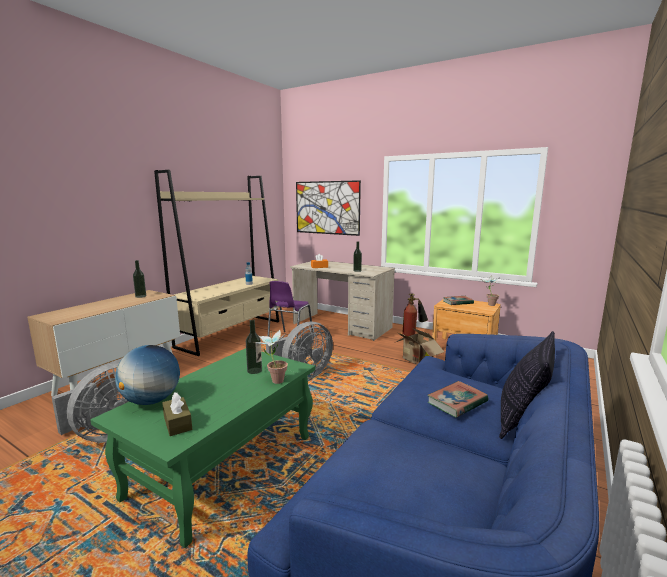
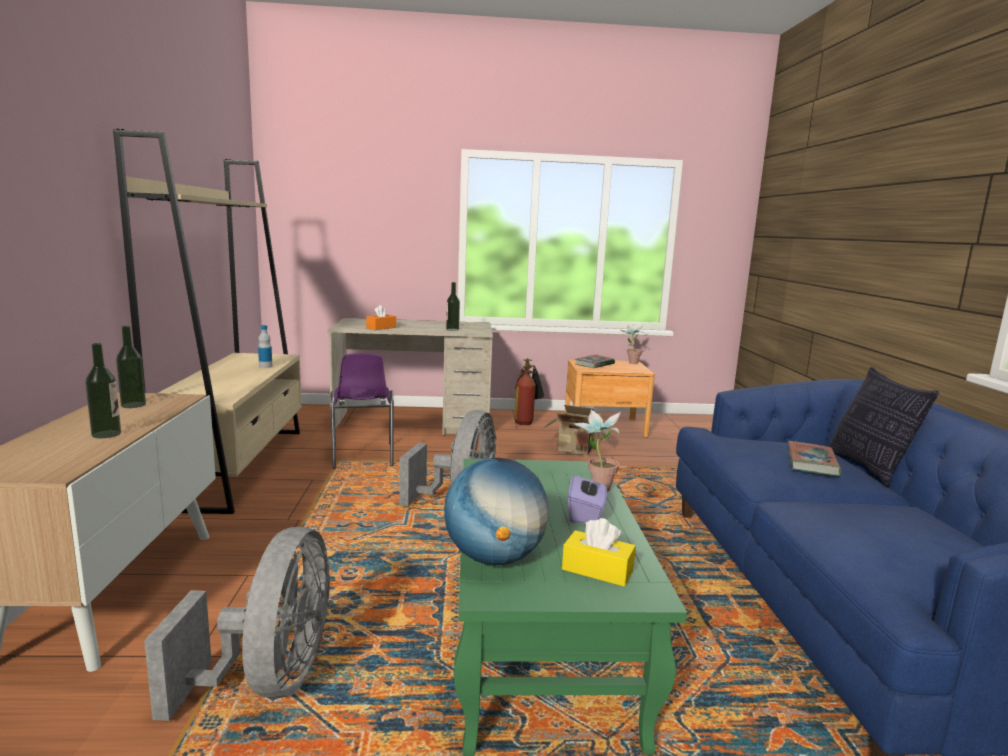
camera: 35 degrees left, 0 degrees up
brown tissue box [162,392,192,436] -> yellow tissue box [562,518,636,587]
bottle [246,319,262,374] -> bottle moved to [85,343,121,438]
picture [296,180,361,236] -> none
none -> purple tissue box [568,473,607,524]

